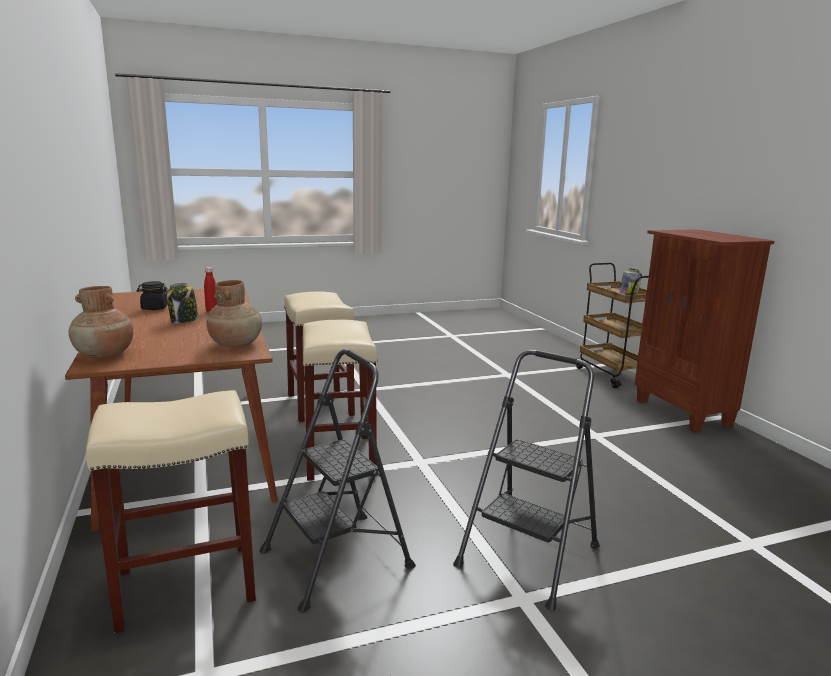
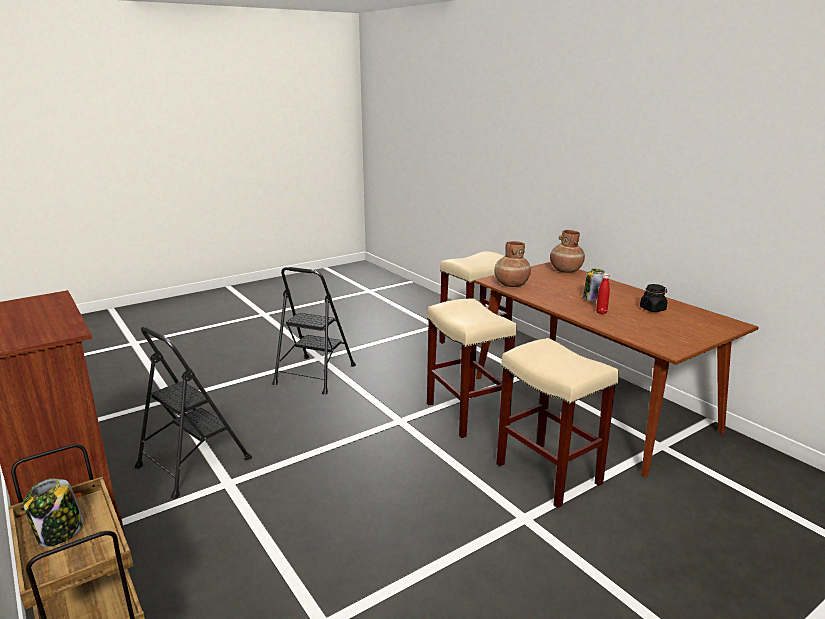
camera: 165 degrees right, 5 degrees up
black step ladder [260,349,416,613] -> black step ladder moved to [135,327,252,499]

